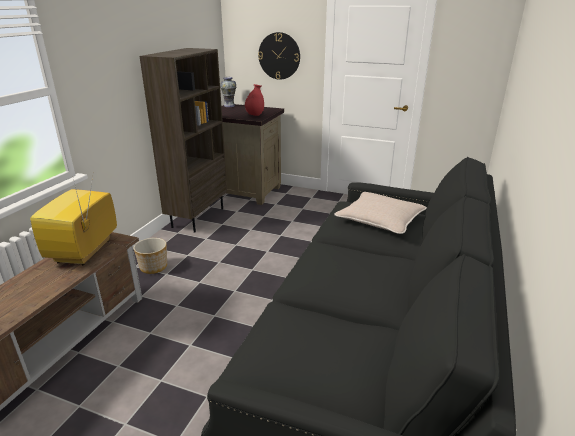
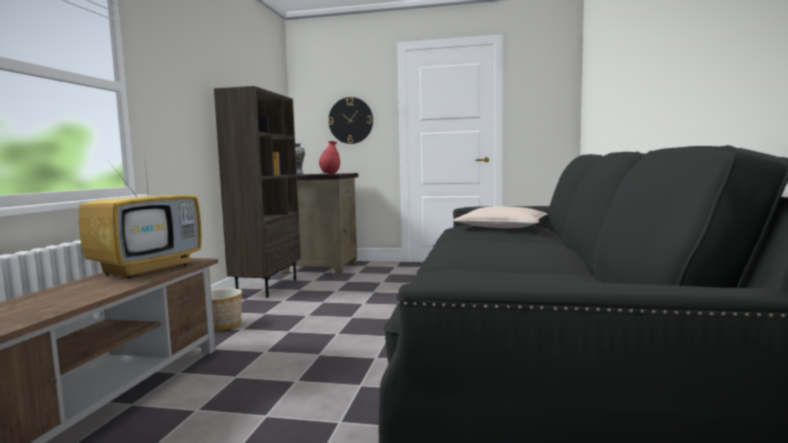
camera: 10 degrees left, 20 degrees down
television [30,177,117,265] -> television turned 150 degrees counterclockwise [78,150,202,279]

